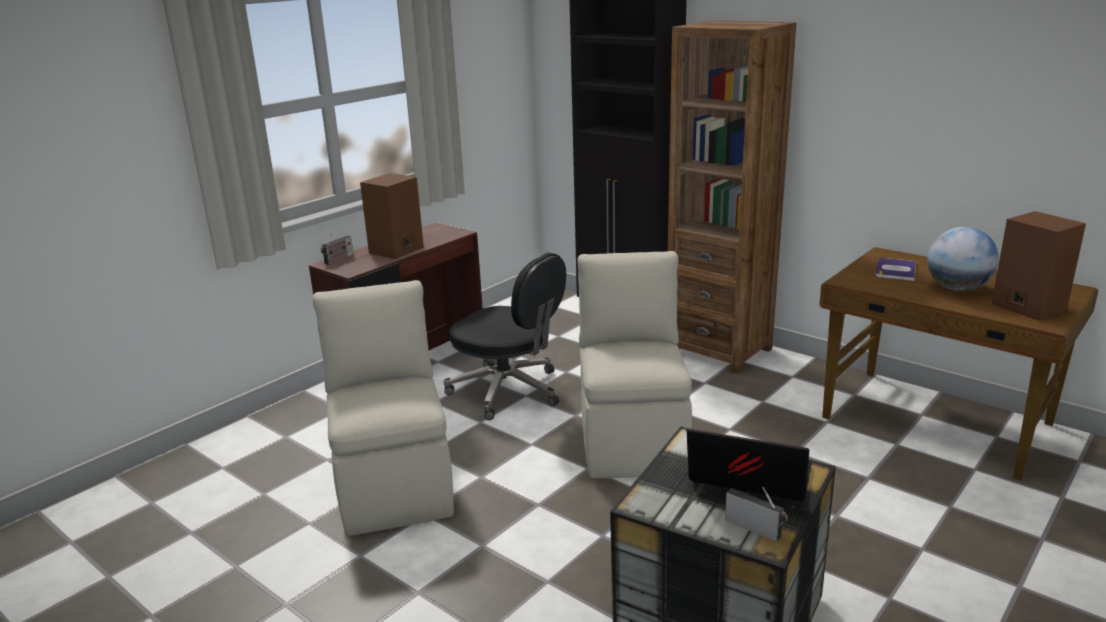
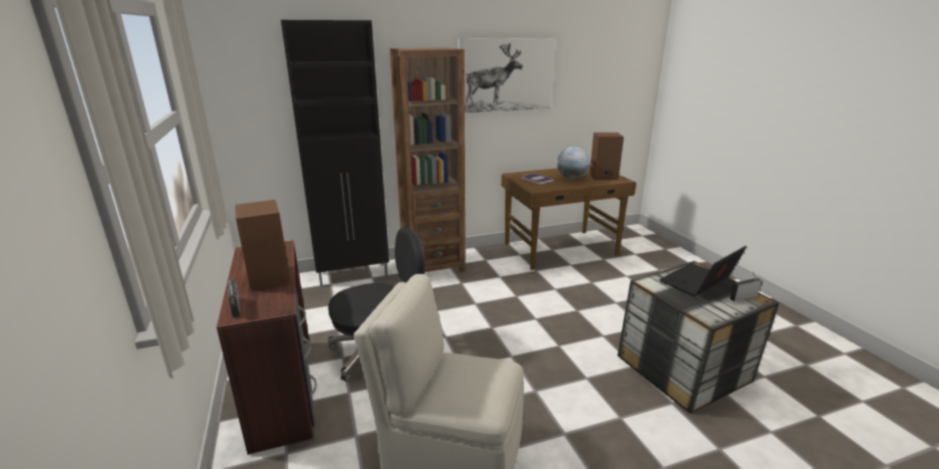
camera: 60 degrees left, 0 degrees up
beige chair [577,251,692,478] -> none
none -> picture [458,38,555,113]

